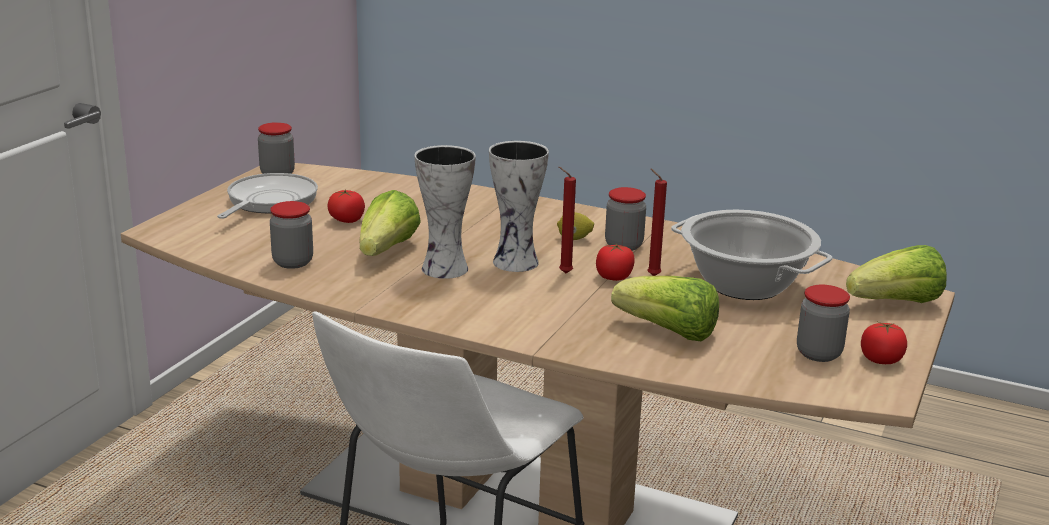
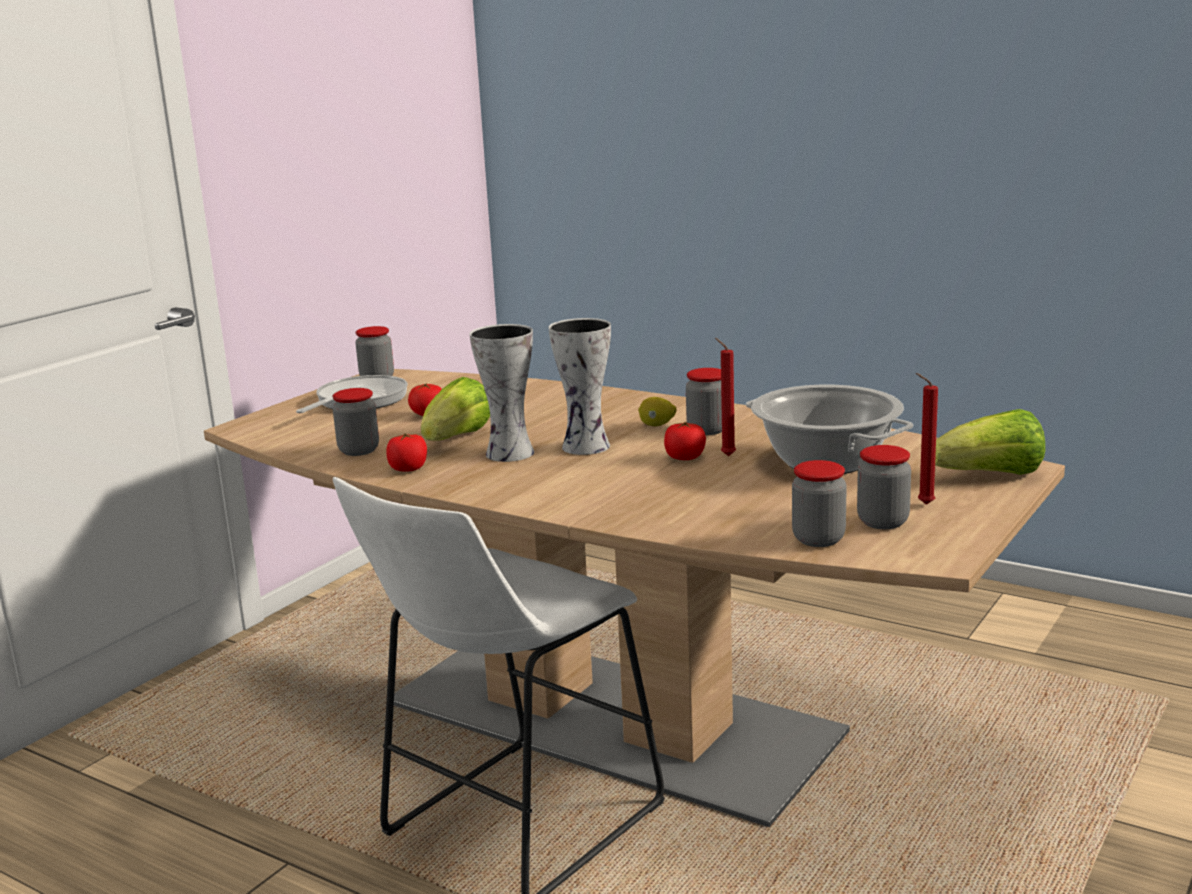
camera: 10 degrees right, 5 degrees down
red candle [559,167,576,273] -> red candle moved to [916,373,938,505]
lettuce [611,276,719,342] -> none
tomato [861,322,907,364] -> tomato moved to [386,434,427,471]
none -> jar [792,460,847,547]

